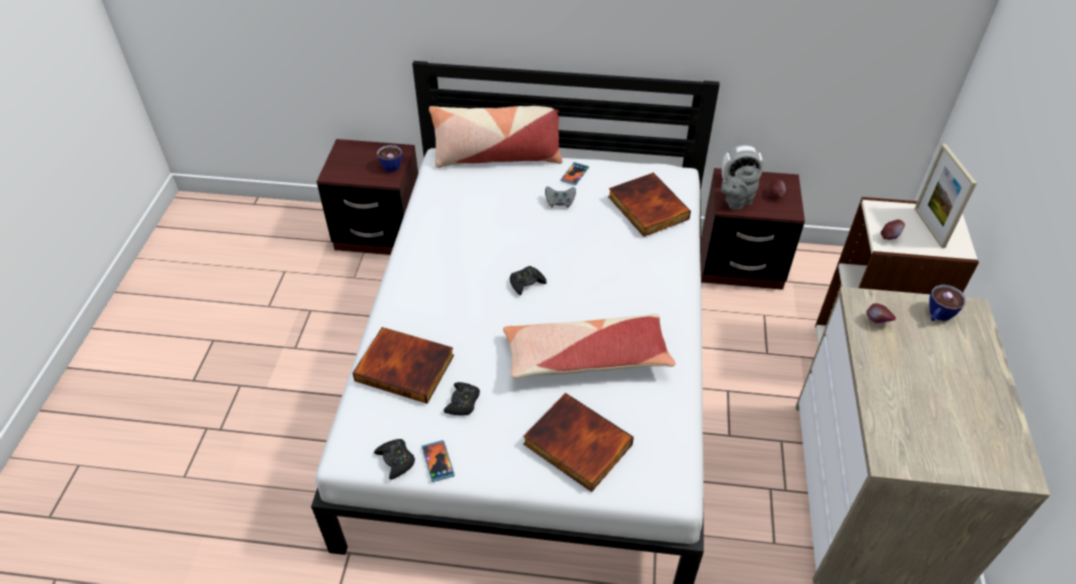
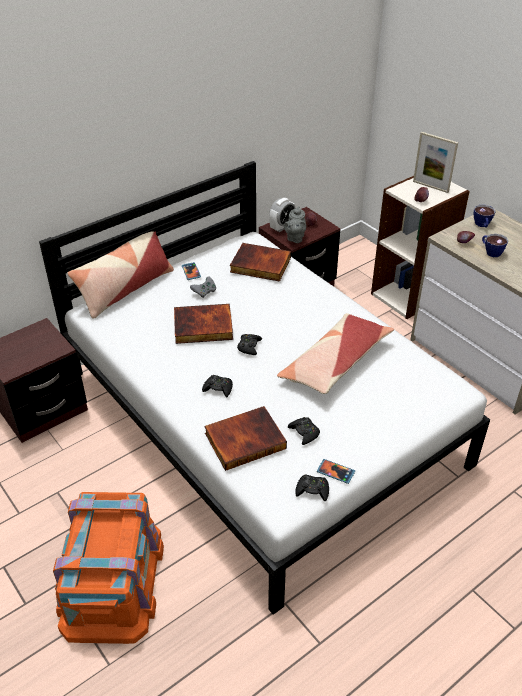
camera: 45 degrees left, 5 degrees down
cup [377,145,402,172] -> cup moved to [482,234,508,257]
book [523,393,634,492] -> book moved to [174,304,233,344]
none -> orange storage box [53,492,164,644]
none -> black game controller [202,375,233,398]

